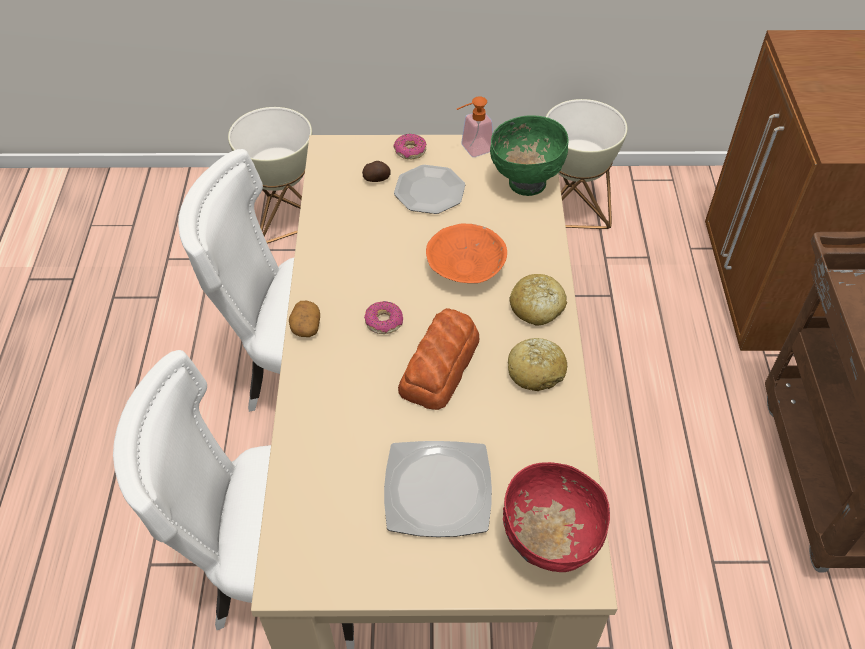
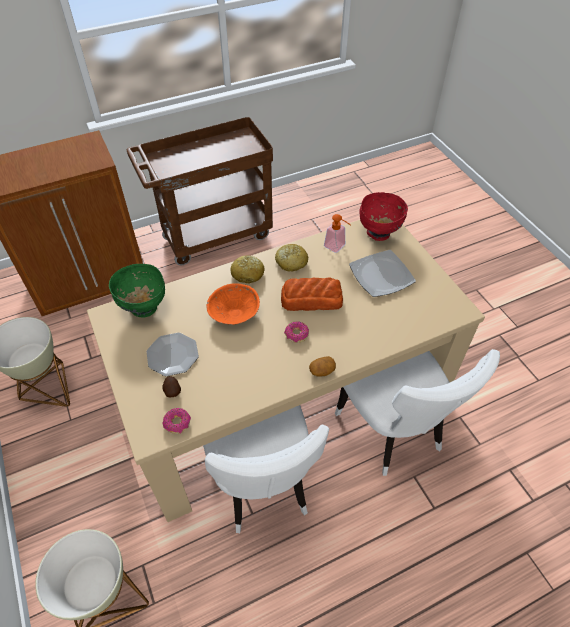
camera: 115 degrees left, 0 degrees up
donut [393,134,426,159] -> donut moved to [162,408,191,434]
soap dispenser [457,96,493,157] -> soap dispenser moved to [324,214,351,253]

